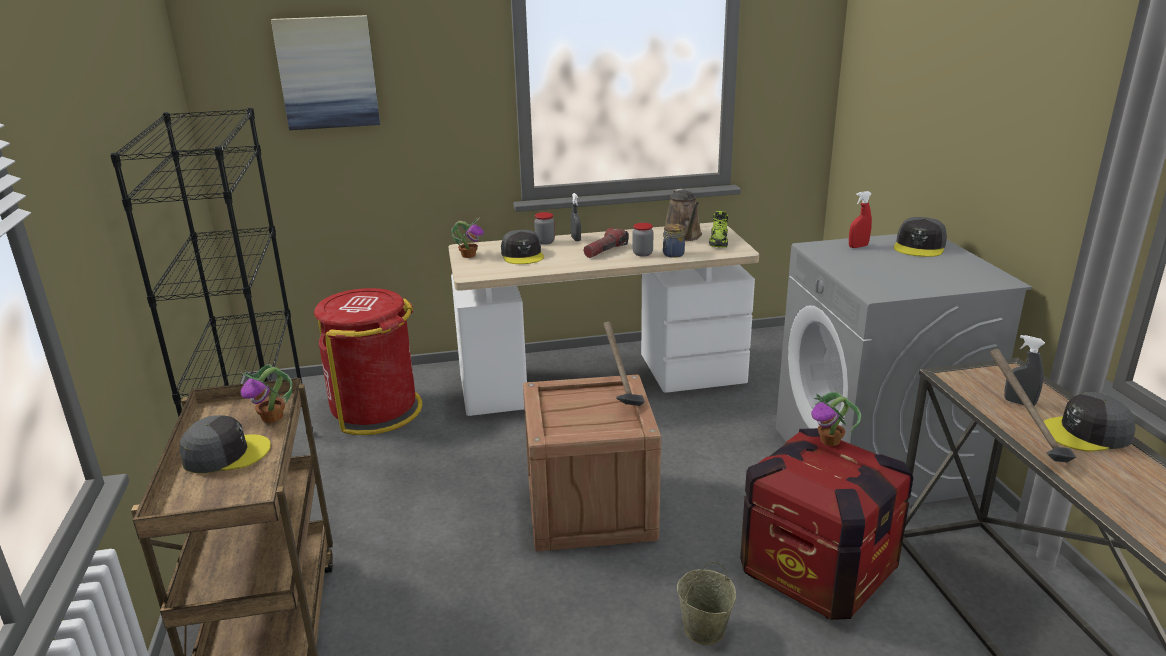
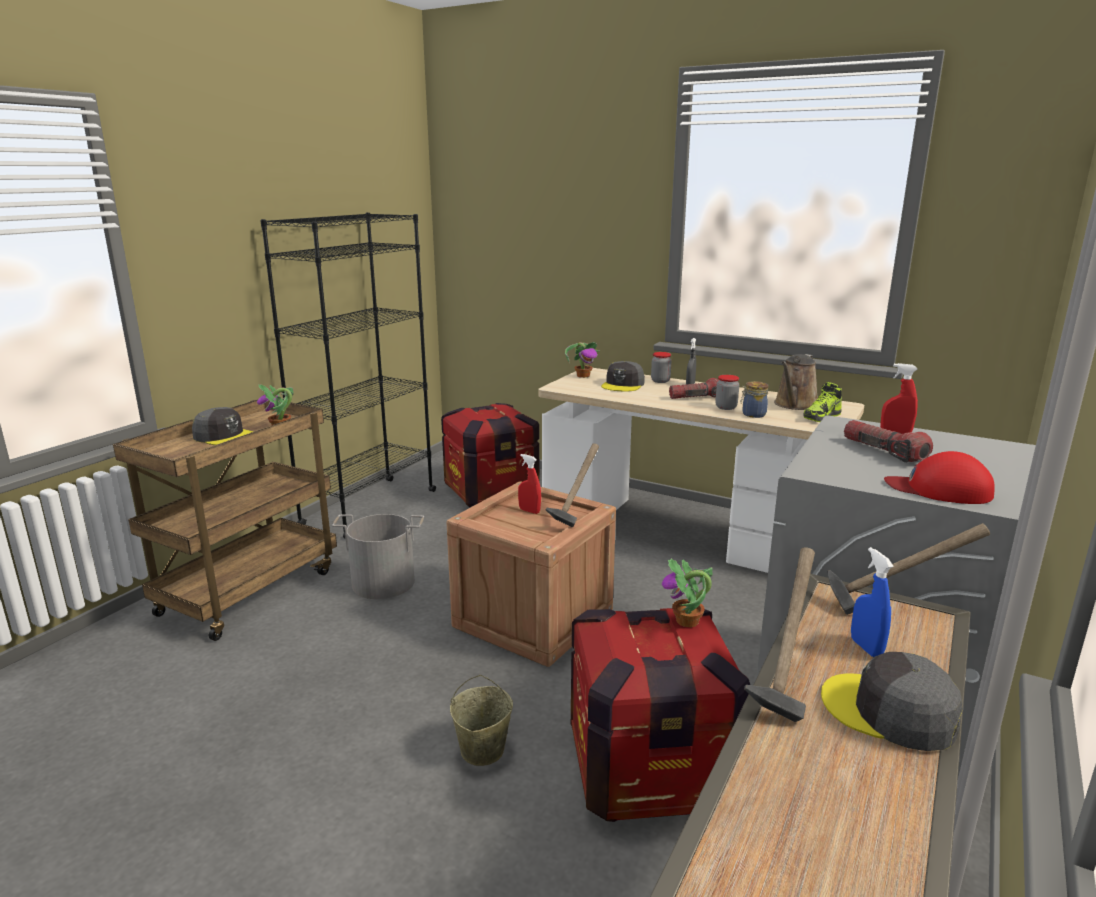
camera: 40 degrees right, 5 degrees down
picture [271,15,380,130] -> none
red trash can [314,288,422,435] -> crate [441,403,539,507]
grey cap [894,217,947,257] -> none
grey spray bottle [1004,335,1045,406] -> blue spray bottle [851,547,894,657]
none -> grey bucket [332,514,424,599]
none -> red spray bottle [518,454,541,514]
none -> hammer [827,523,990,615]
none -> flashlight [844,420,933,463]
none -> red cap [884,451,995,504]

